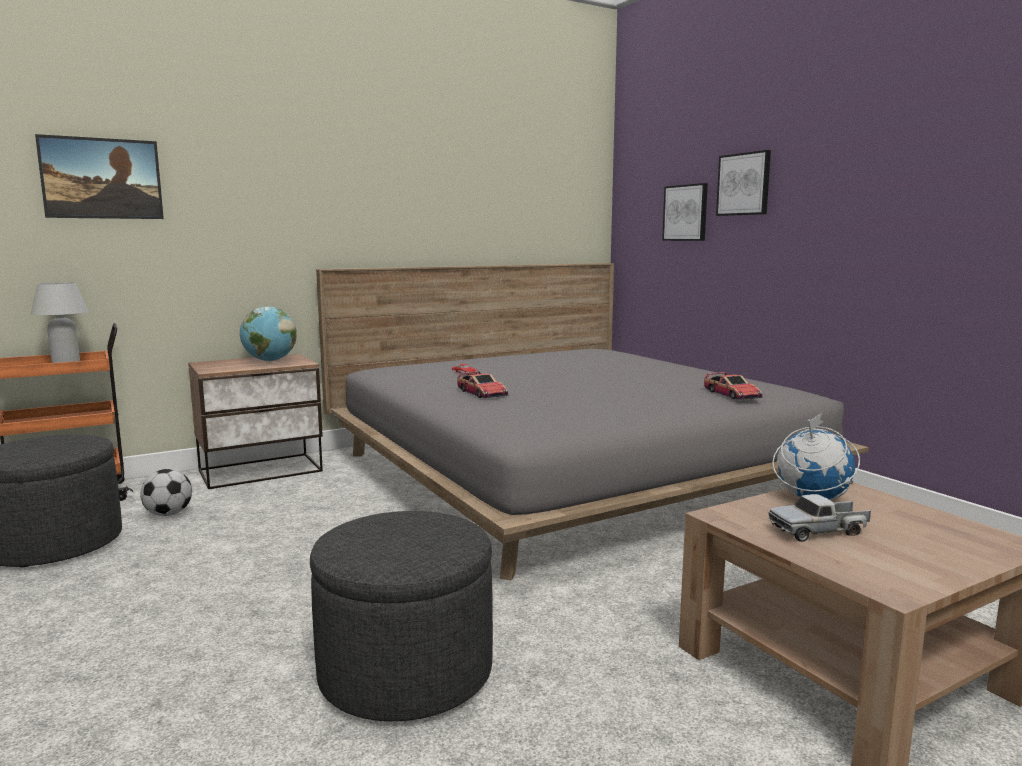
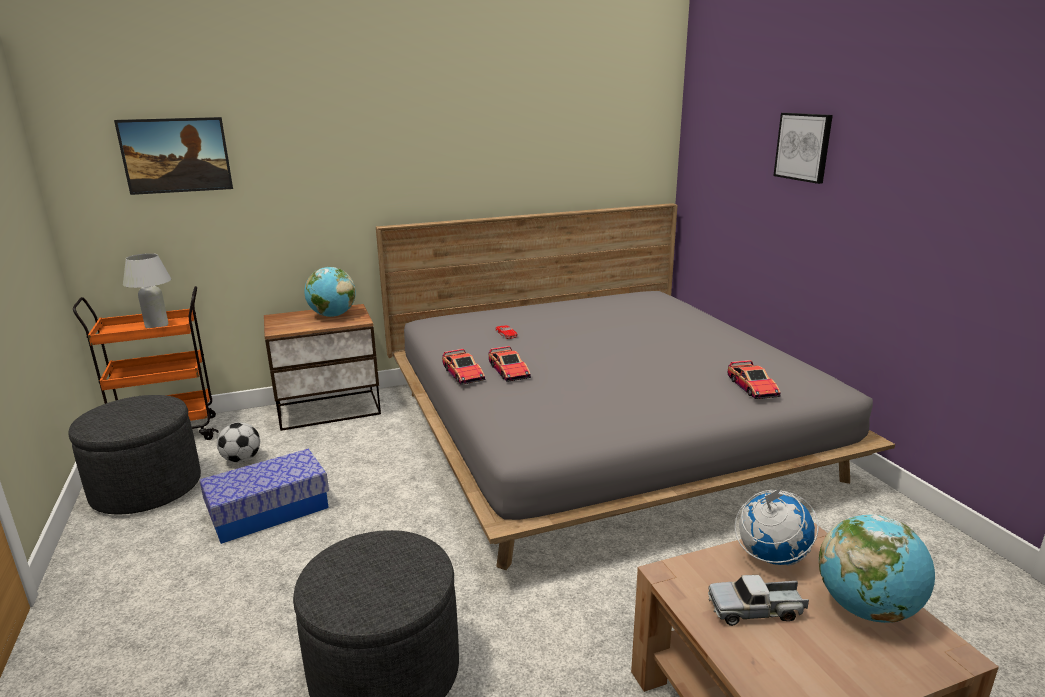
camera: 10 degrees right, 10 degrees up
picture [662,183,708,241] -> none
none -> storage box [200,449,329,544]
none -> toy car [442,349,486,384]
none -> globe [819,514,935,623]

